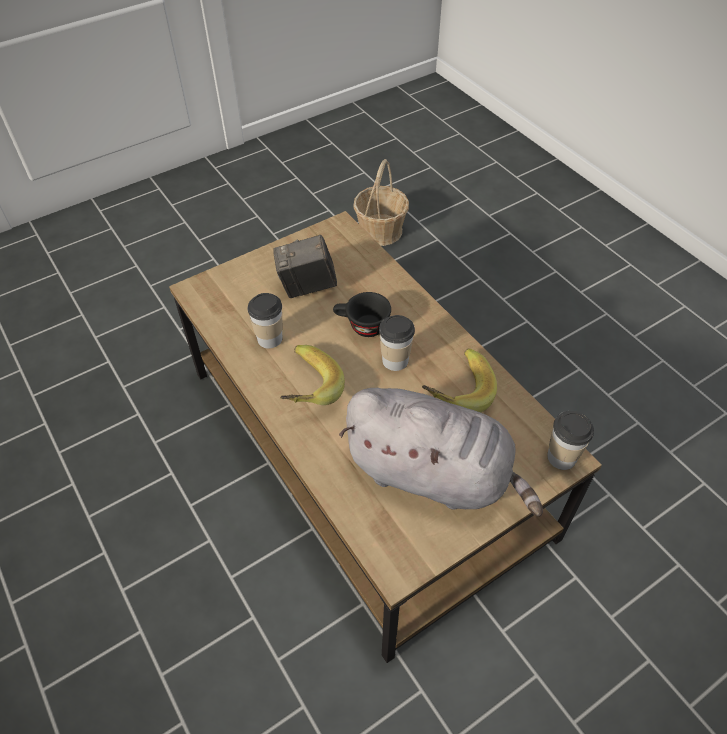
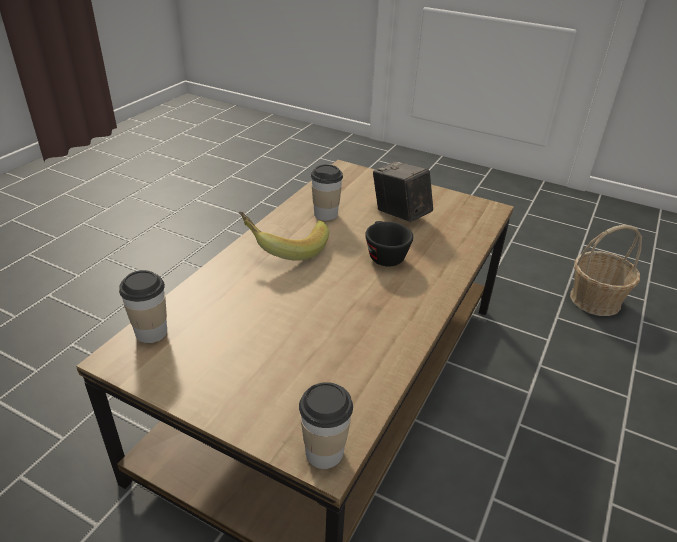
camera: 60 degrees right, 15 degrees down
grey plush toy [339,388,543,517] -> none
cup [379,315,415,371] -> cup moved to [119,270,167,343]
banana [422,349,497,412] -> none

